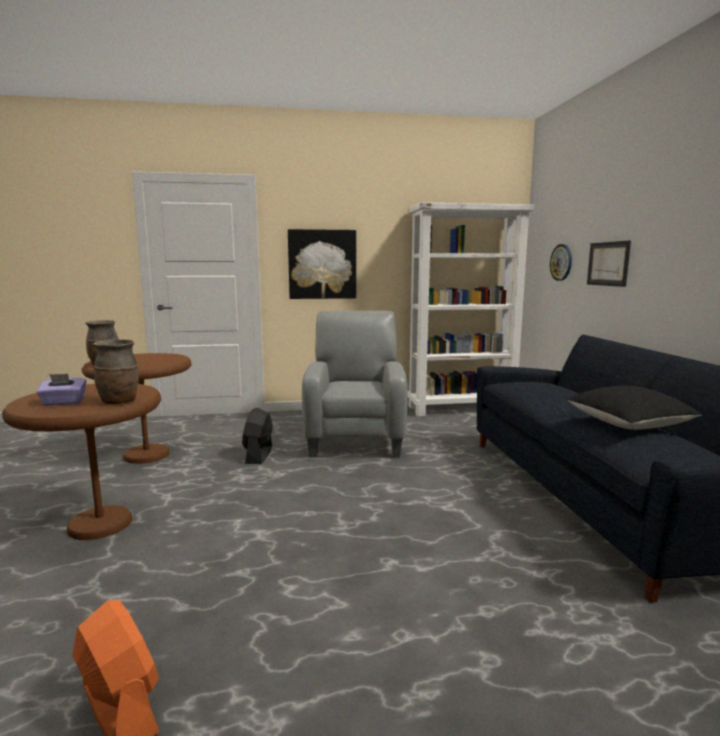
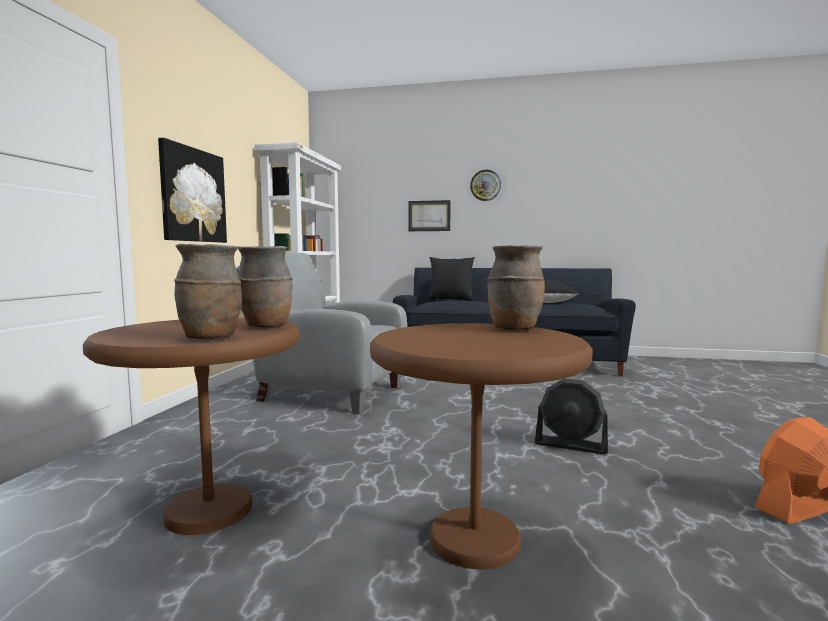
camera: 70 degrees left, 5 degrees down
purple tissue box [36,374,86,406] -> none
black fan [242,407,273,464] -> black fan moved to [535,378,608,454]
wall clock [550,244,572,281] -> wall clock moved to [470,170,501,201]
none -> brown vase [238,246,293,328]
none -> black pillow [427,257,475,301]

